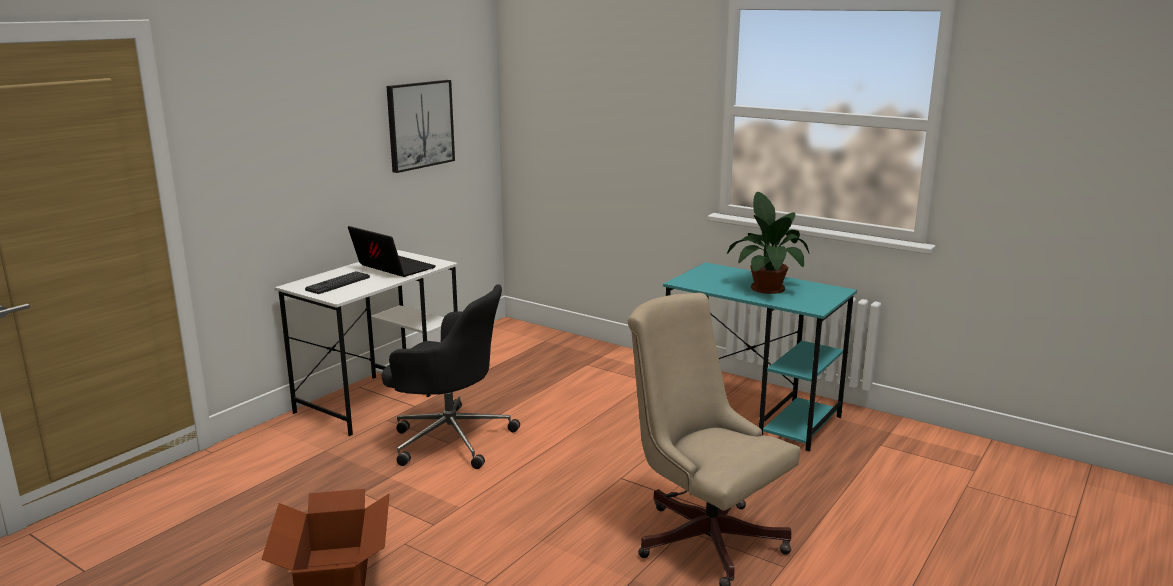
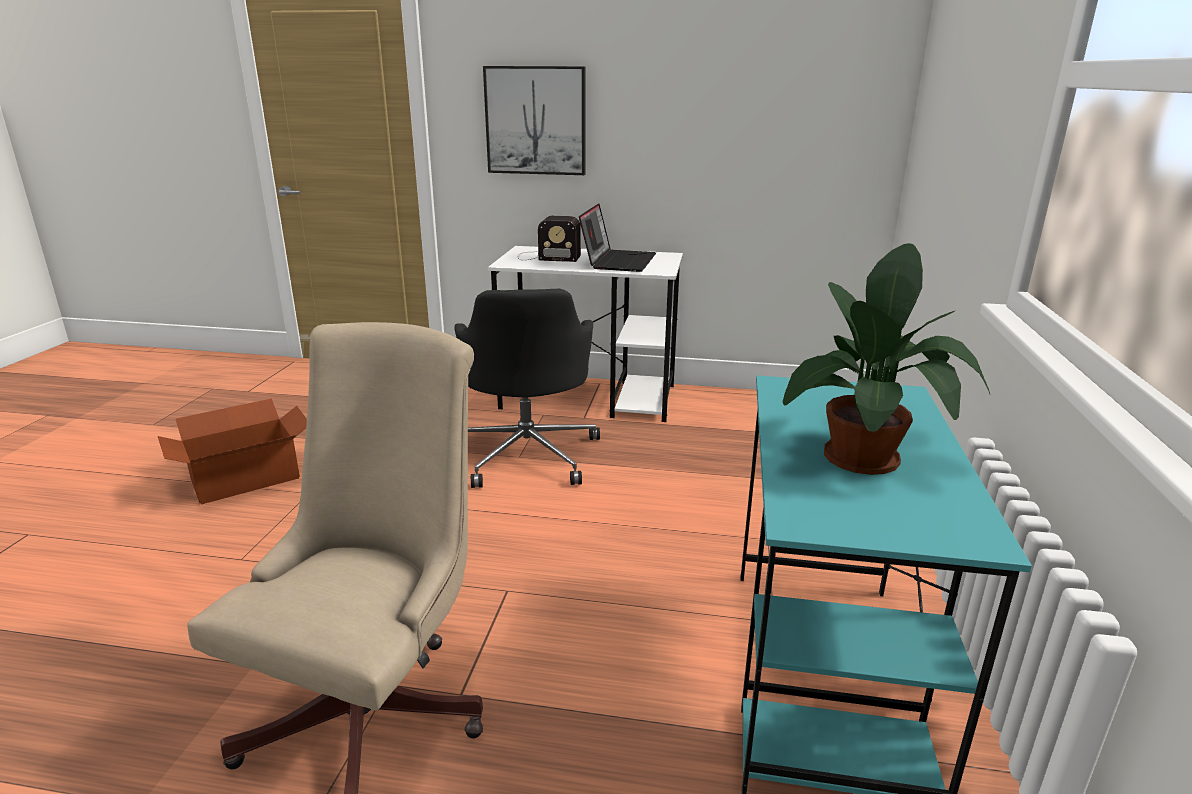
camera: 65 degrees right, 5 degrees up
keyboard [305,271,370,294] -> radio [518,216,581,262]
picture [386,80,455,173] -> picture moved to [483,66,585,175]

